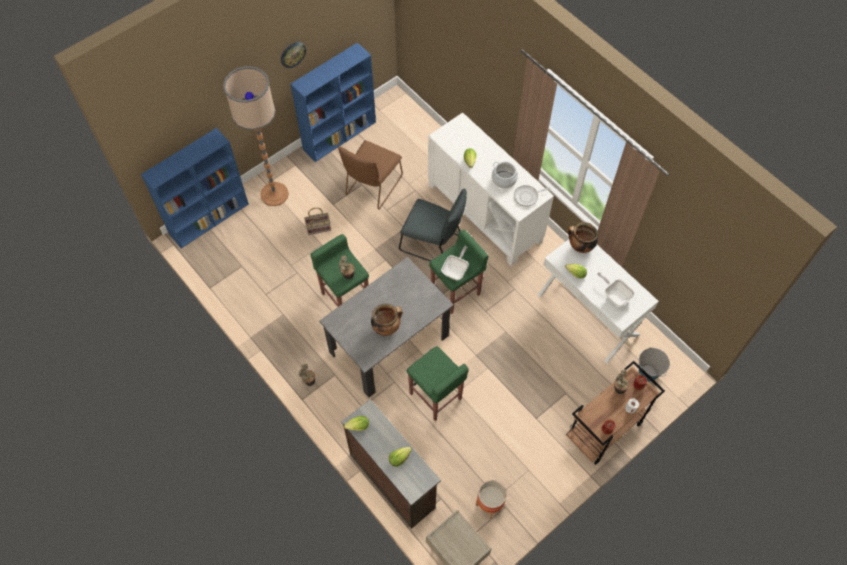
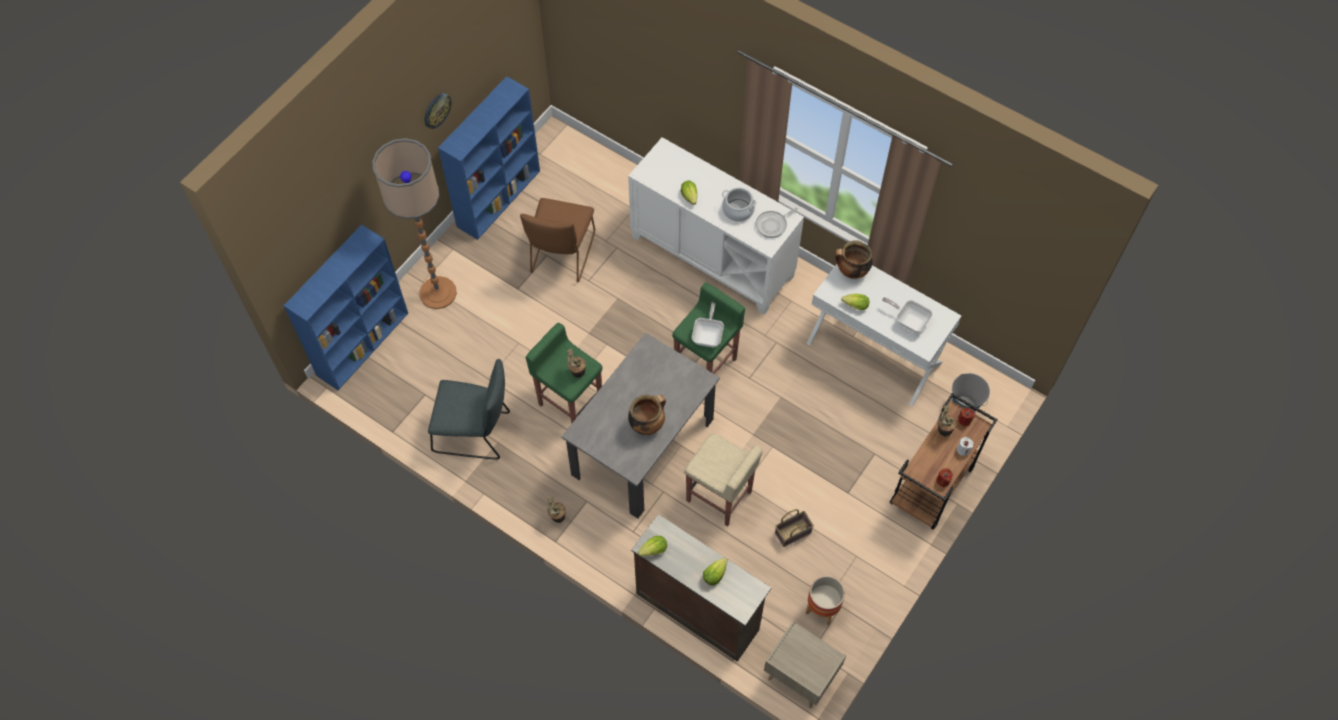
camera: 15 degrees left, 0 degrees up
basket [304,208,331,235] -> basket moved to [775,509,814,547]
grey chair [399,188,467,261] -> grey chair moved to [428,359,510,460]
green stool [407,346,469,421] -> beige stool [684,433,763,526]

